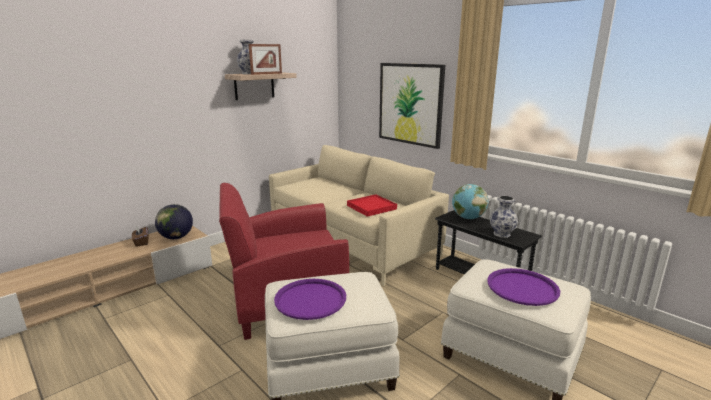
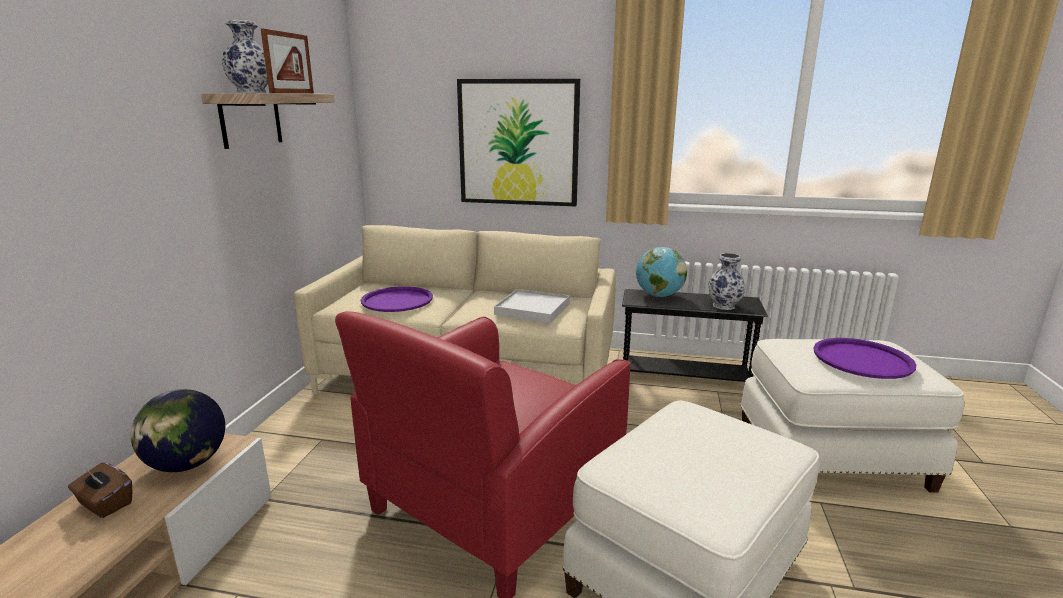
camera: 35 degrees left, 0 degrees up
purple tray [274,279,346,320] -> purple tray moved to [361,286,433,312]
red tray [347,194,397,217] -> white tray [494,289,570,323]

